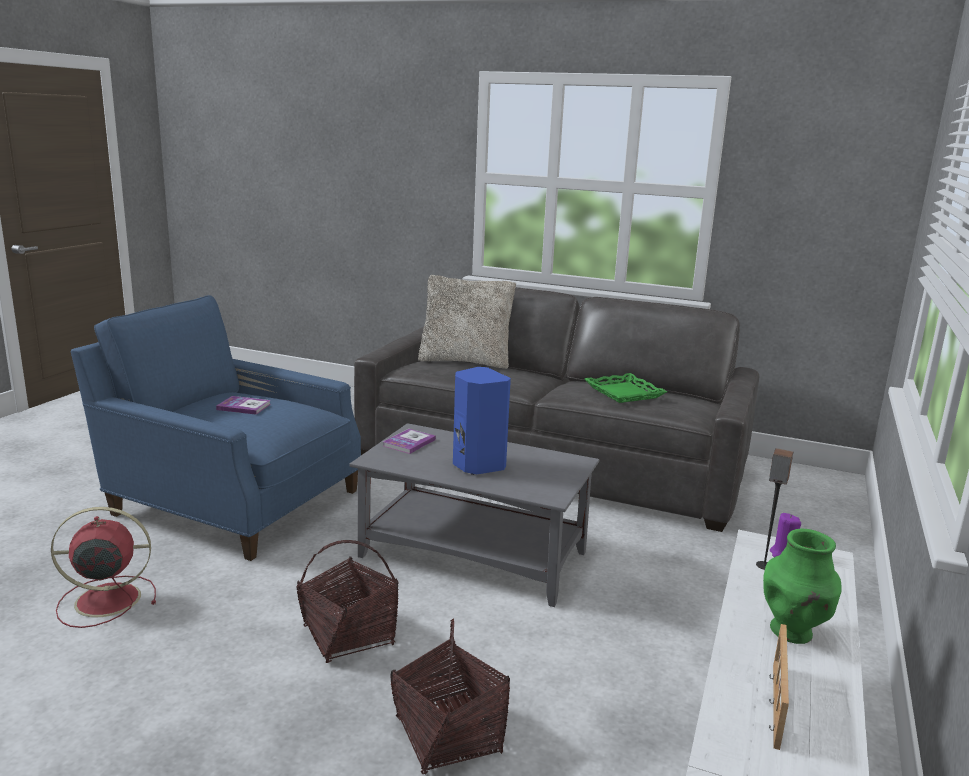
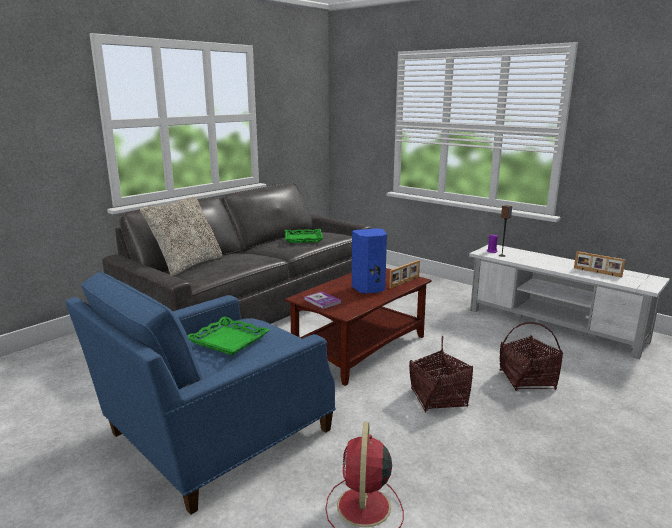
camera: 70 degrees left, 0 degrees up
book [216,396,271,415] -> green tray [187,316,270,355]
grey coffee table [350,423,599,607] -> brown coffee table [285,268,431,386]
green vase [763,529,842,644] -> none
none -> picture frame [389,260,420,288]

